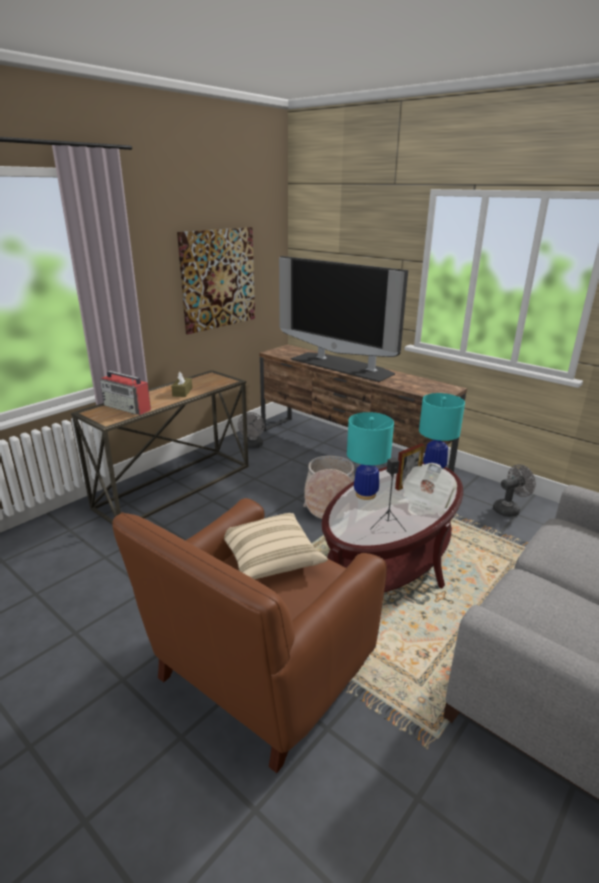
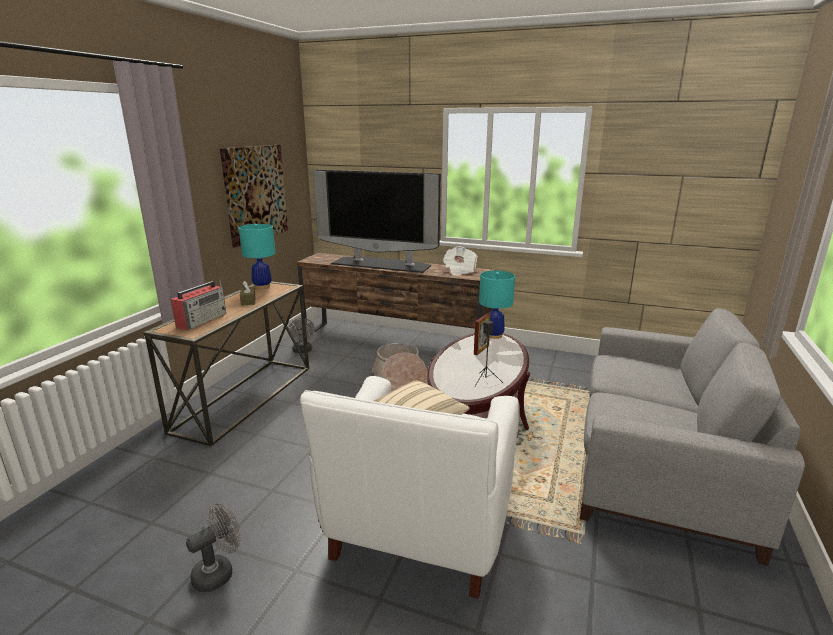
camera: 20 degrees left, 5 degrees down
radio [100,371,151,415] -> radio turned 75 degrees counterclockwise [171,280,226,330]
brown armchair [112,498,387,773] -> white armchair [300,376,520,599]
turquoise table lamp [347,412,394,500] -> turquoise table lamp moved to [239,224,275,289]
newspaper [402,463,457,515] -> newspaper moved to [443,246,478,276]
grey fan [493,464,536,517] -> grey fan moved to [186,503,240,592]

